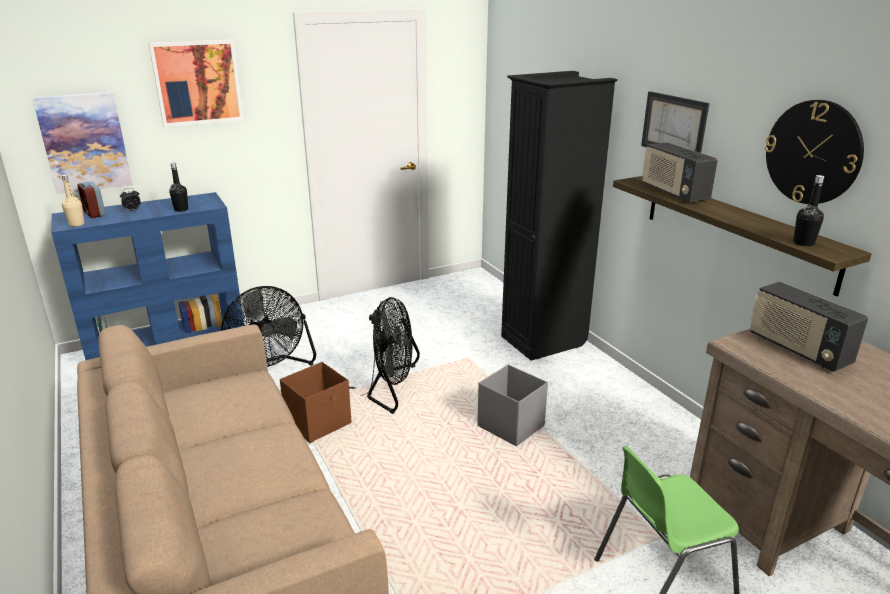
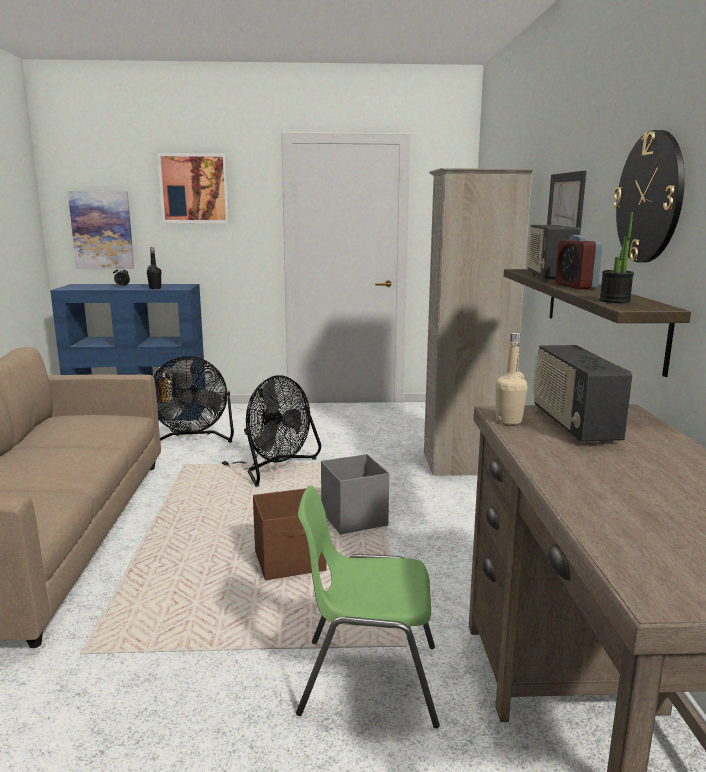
camera: 25 degrees right, 10 degrees down
beige bottle [62,175,84,227] -> beige bottle moved to [495,332,528,425]
alarm clock [77,182,106,218] -> alarm clock moved to [555,235,603,289]
brown storage box [280,362,352,443] -> brown storage box moved to [253,488,326,580]
black cabinet [501,71,618,360] -> beige cabinet [424,168,533,476]
black bottle [793,175,824,246] -> potted plant [599,212,634,303]

